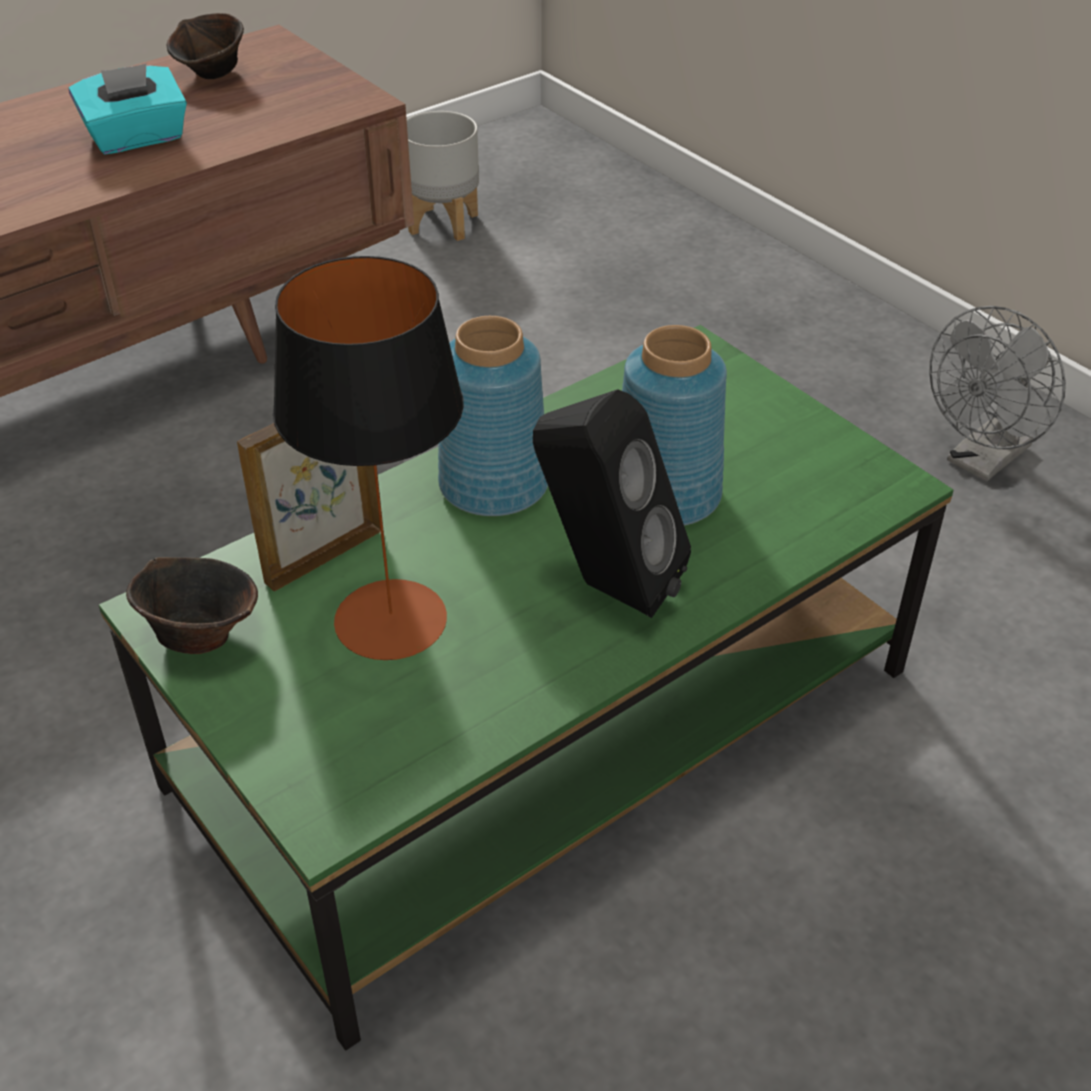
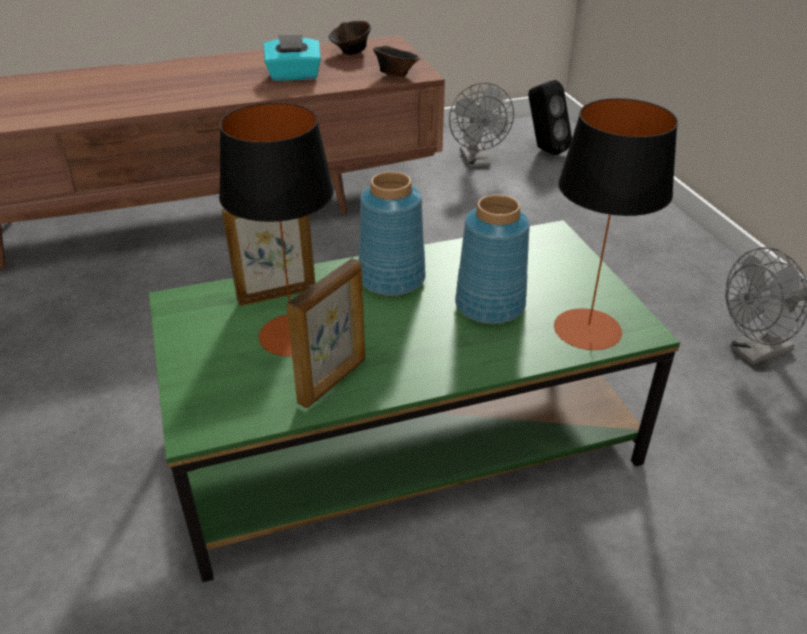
camera: 20 degrees right, 5 degrees down
brown bowl [126,557,258,654] -> brown bowl moved to [373,46,420,77]
grey planter [407,111,479,241] -> grey fan [449,83,514,168]
black speaker [533,389,691,618] -> black speaker moved to [528,80,572,156]
none -> picture frame [287,258,365,408]
none -> table lamp [554,98,678,350]

